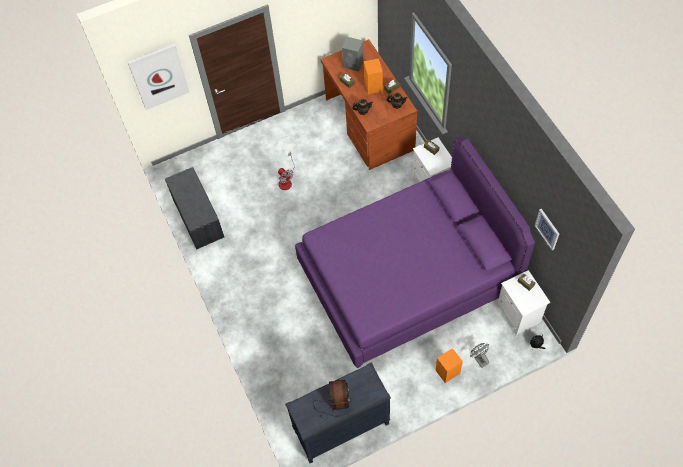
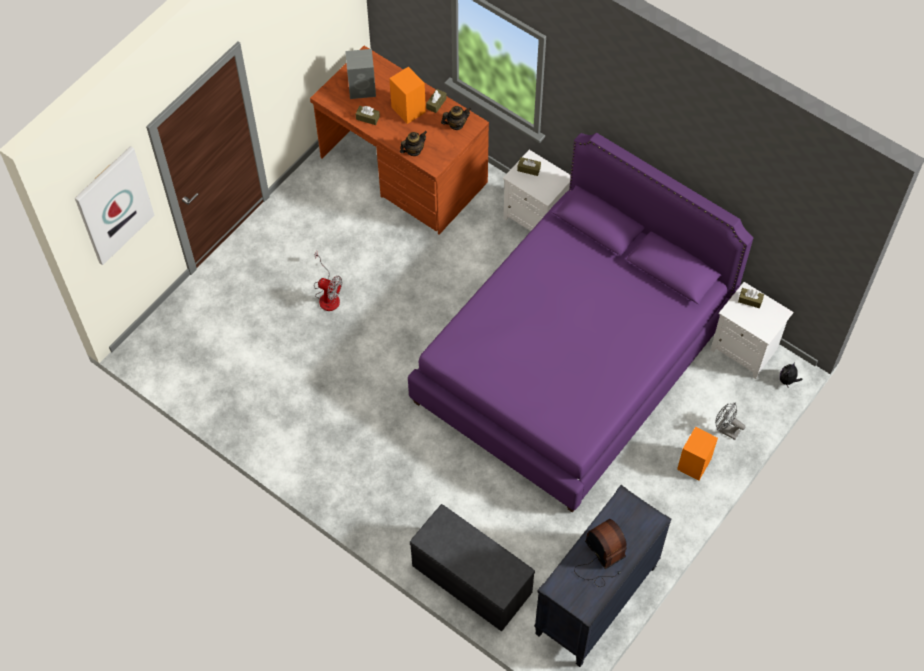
camera: 30 degrees left, 0 degrees up
grey bench [165,167,224,250] -> grey bench moved to [410,504,535,632]
picture [535,209,559,250] -> none

